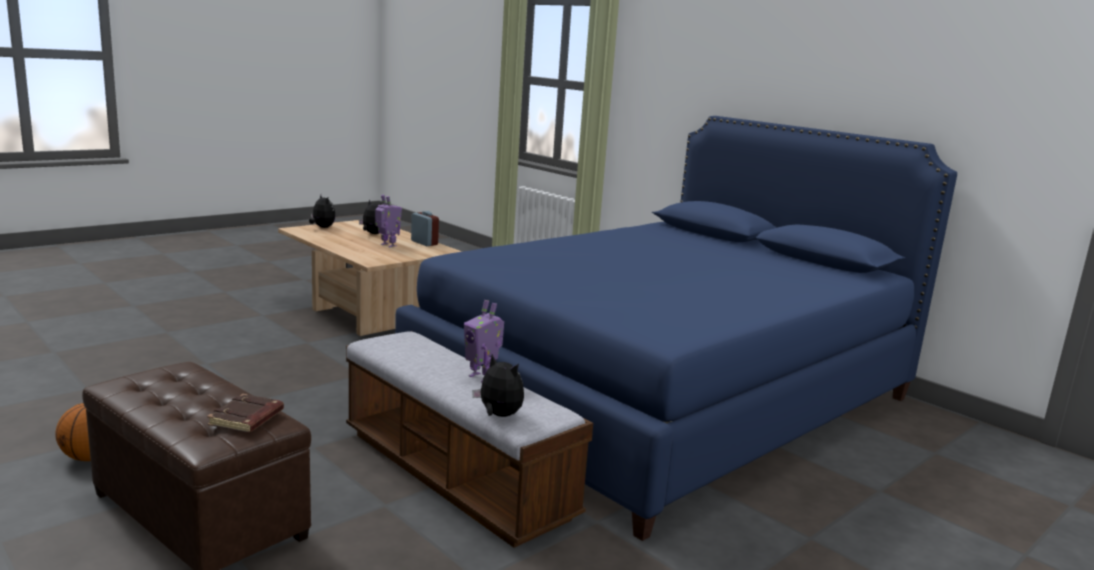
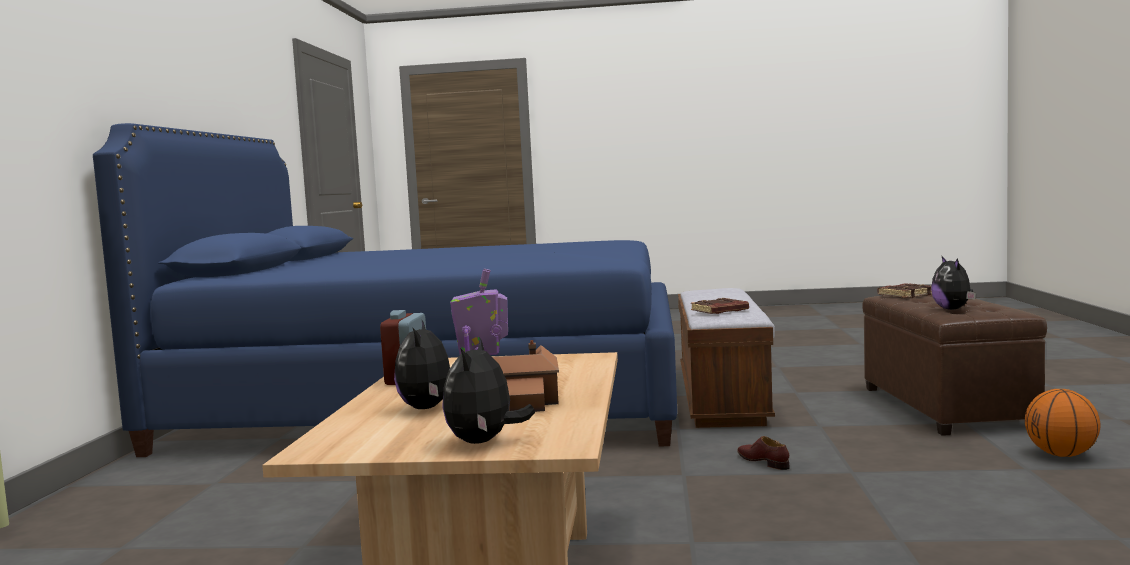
camera: 130 degrees left, 10 degrees down
toy robot [464,300,504,382] -> none
plush toy [472,355,524,417] -> plush toy moved to [931,256,976,310]
none -> toy house [492,340,559,412]
none -> brown book [691,298,749,314]
none -> brown shoe [737,436,790,470]

